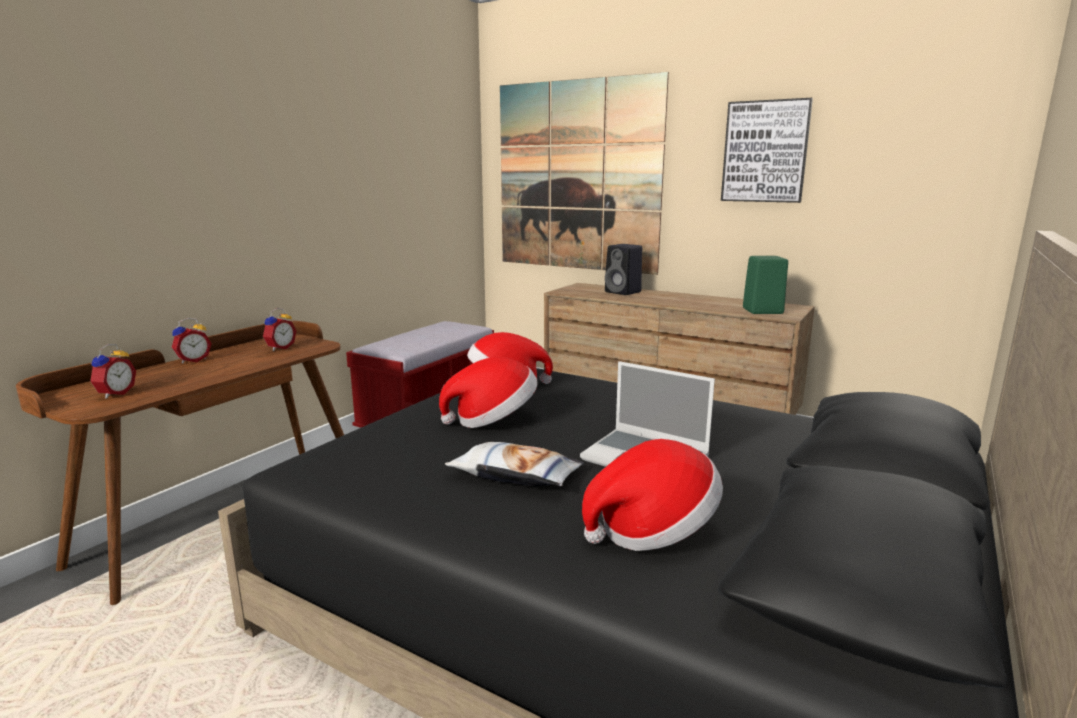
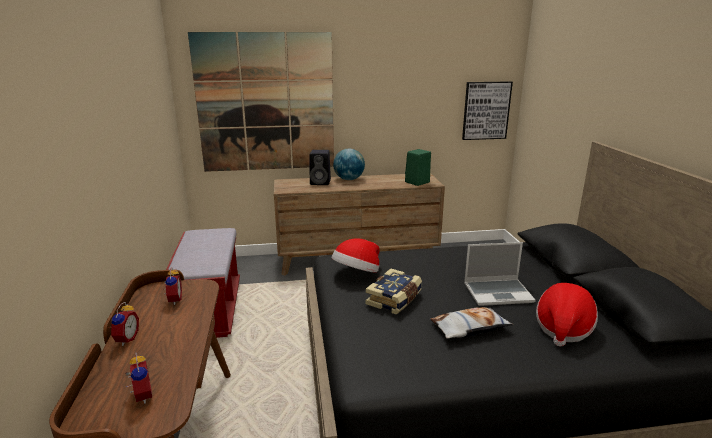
camera: 40 degrees left, 5 degrees up
hat [439,357,537,428] -> book [366,268,422,315]
picture [721,98,813,203] -> picture moved to [462,81,513,140]
none -> globe [333,149,365,180]

